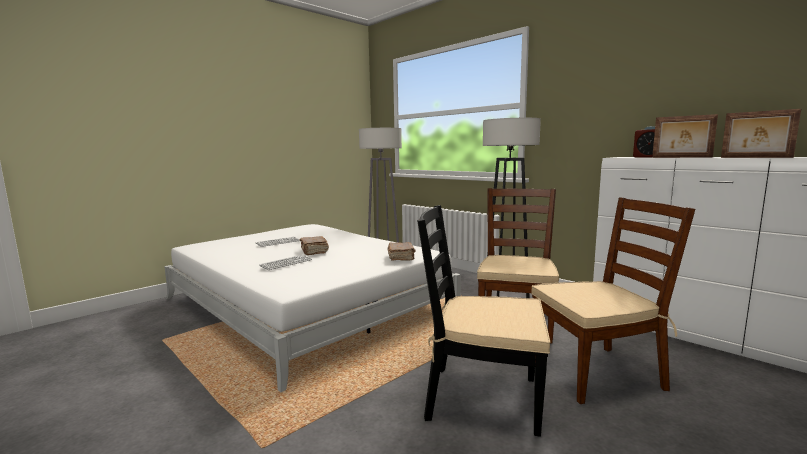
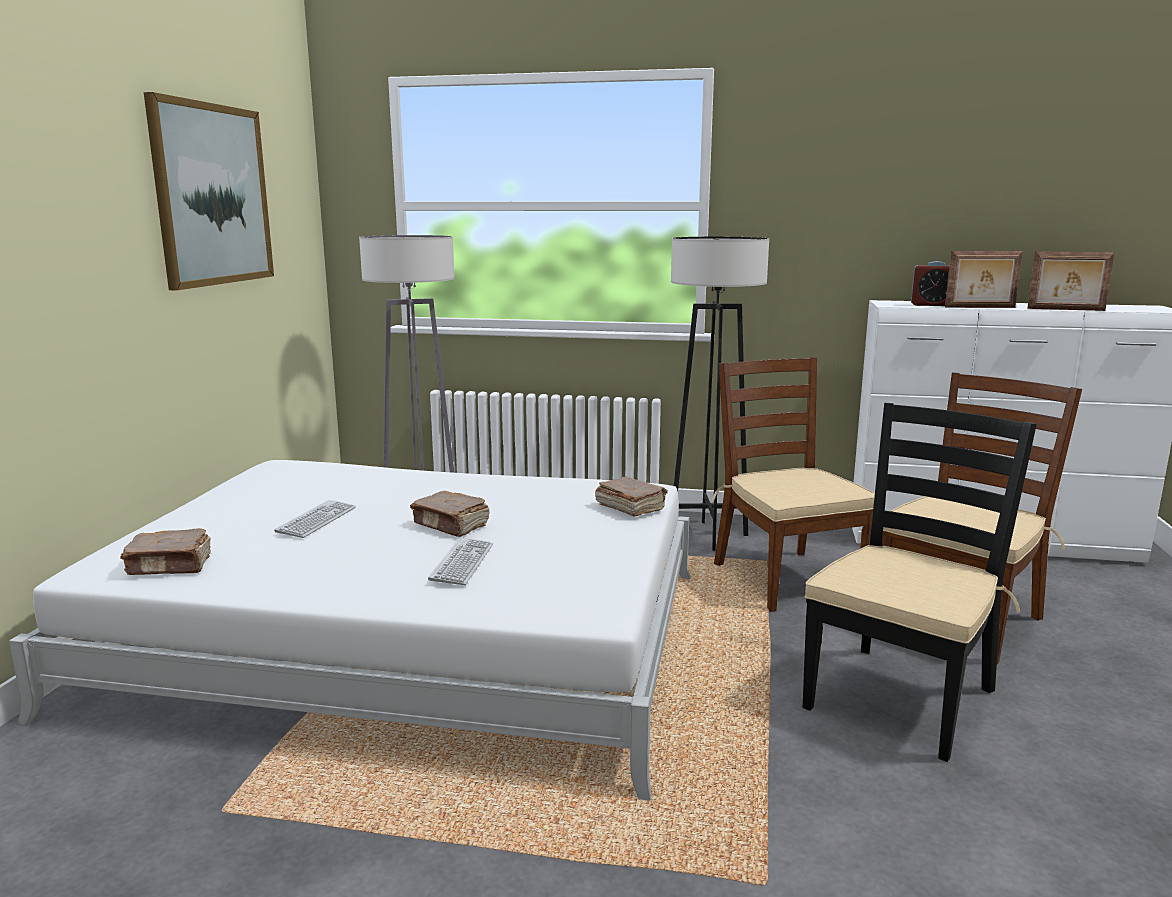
camera: 35 degrees left, 5 degrees up
black chair [417,205,550,437] -> black chair turned 150 degrees clockwise [803,403,1037,762]
none -> brown book [121,528,211,575]
none -> picture [144,92,274,290]

